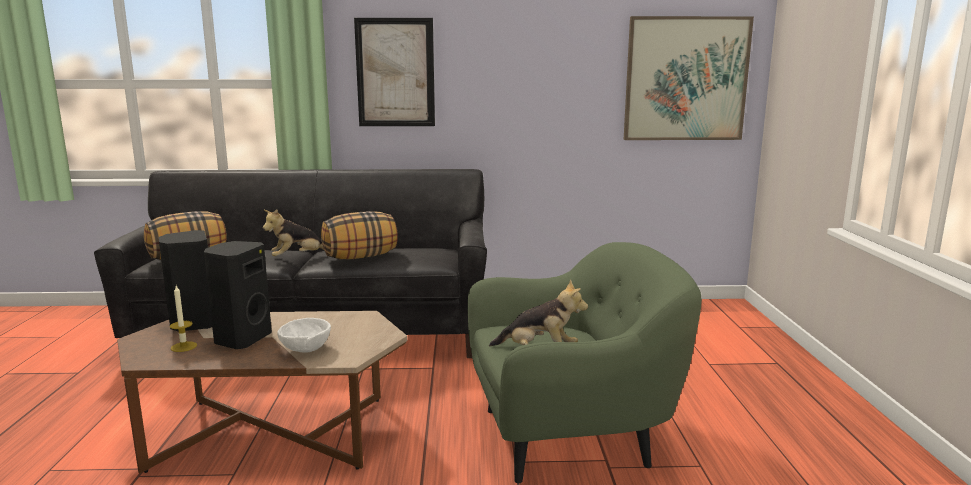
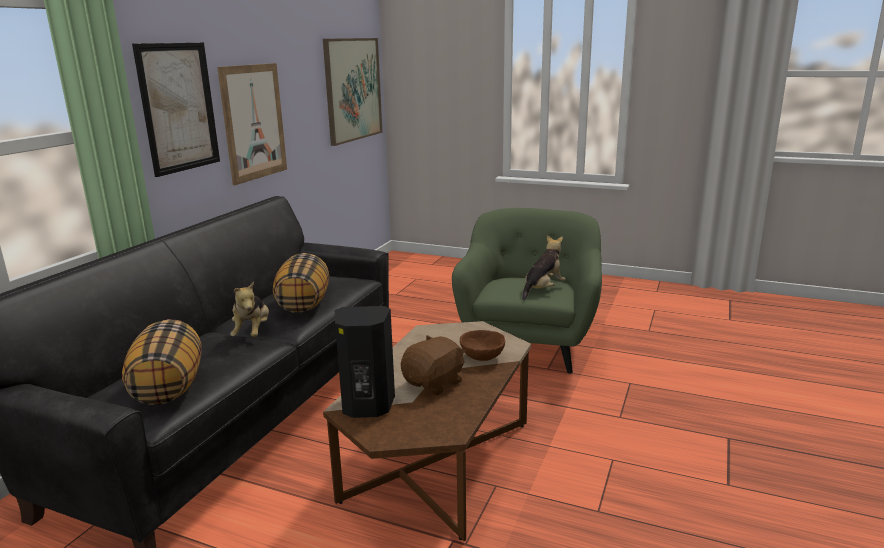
camera: 65 degrees left, 5 degrees up
candle [170,286,197,352] -> none
black speaker [204,241,272,349] -> brown plush toy [401,335,466,395]
white bowl [277,318,331,353] -> brown bowl [460,330,505,361]
none -> picture [217,63,287,185]

